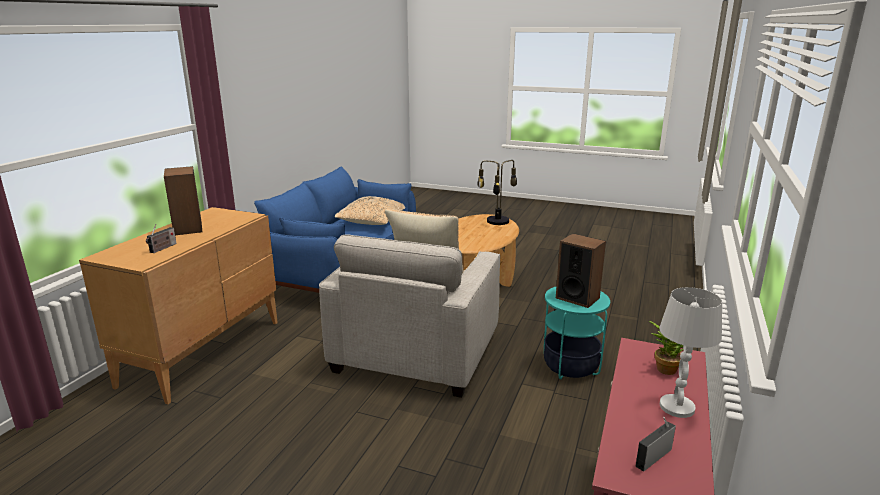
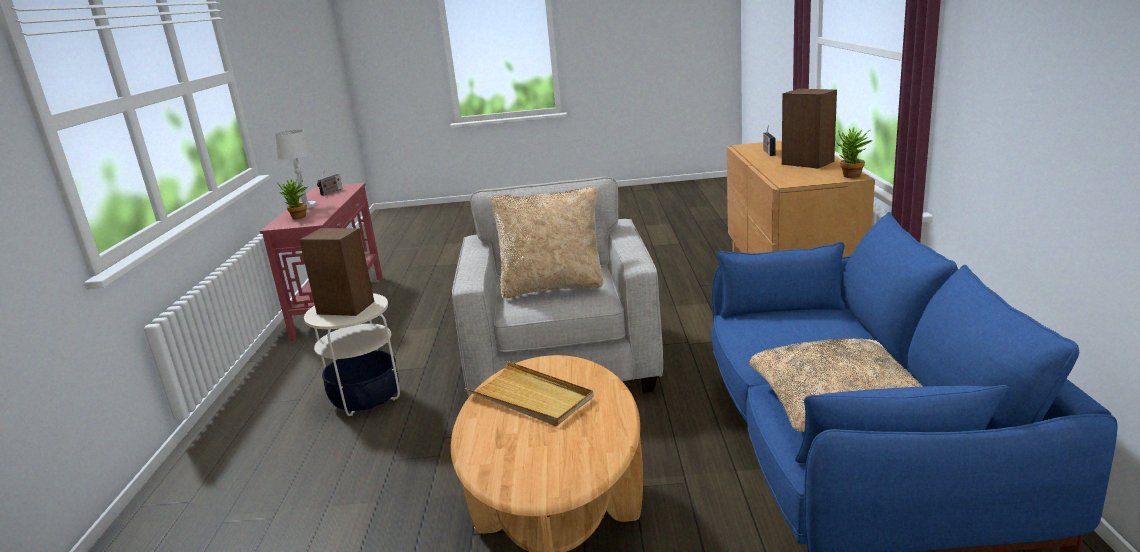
camera: 160 degrees right, 0 degrees up
table lamp [477,160,517,225] -> none
turquoise side table [544,287,610,379] -> beige side table [304,293,400,416]
none -> beige tray [465,361,593,426]
none -> potted plant [836,127,873,178]

